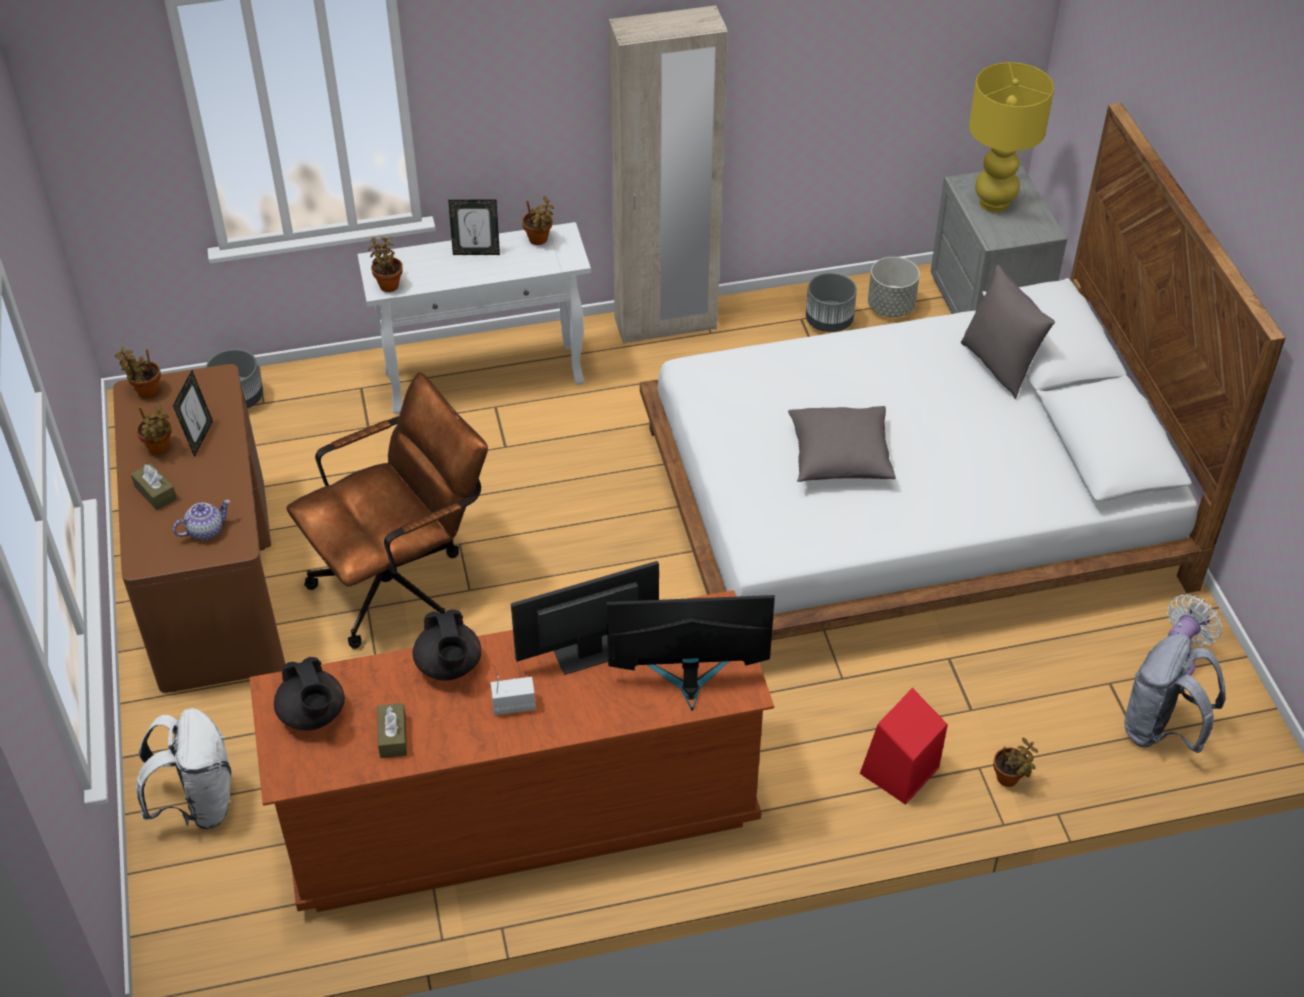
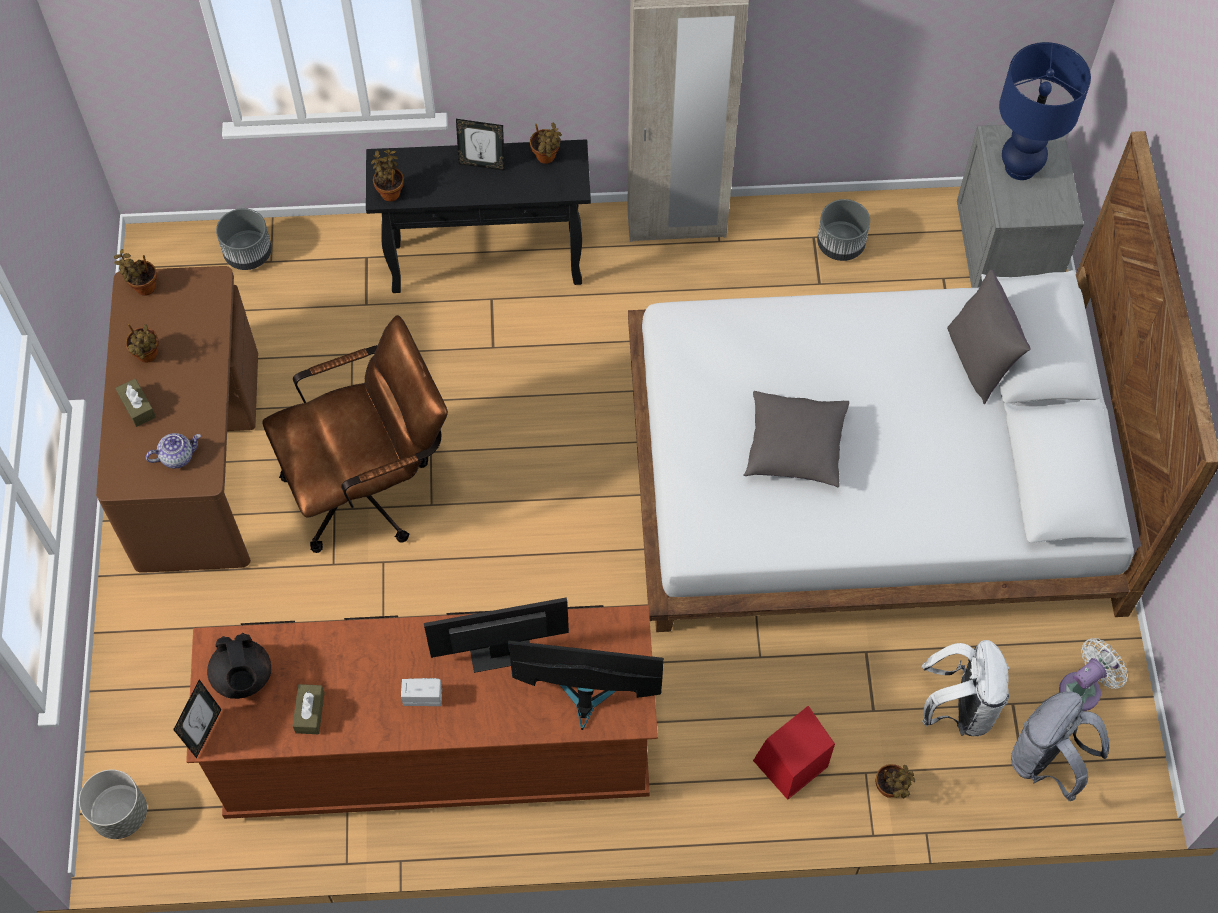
camera: 10 degrees right, 15 degrees up
white backpack [136,708,232,830] -> white backpack moved to [921,640,1010,736]
picture frame [173,370,213,457] -> picture frame moved to [173,679,221,758]
white console table [358,222,591,414] -> black console table [366,139,591,293]
black teapot [413,609,481,681] -> none
grey planter [868,257,920,317] -> grey planter moved to [79,770,147,839]
yellow table lamp [969,62,1054,213] -> blue table lamp [999,42,1091,180]

